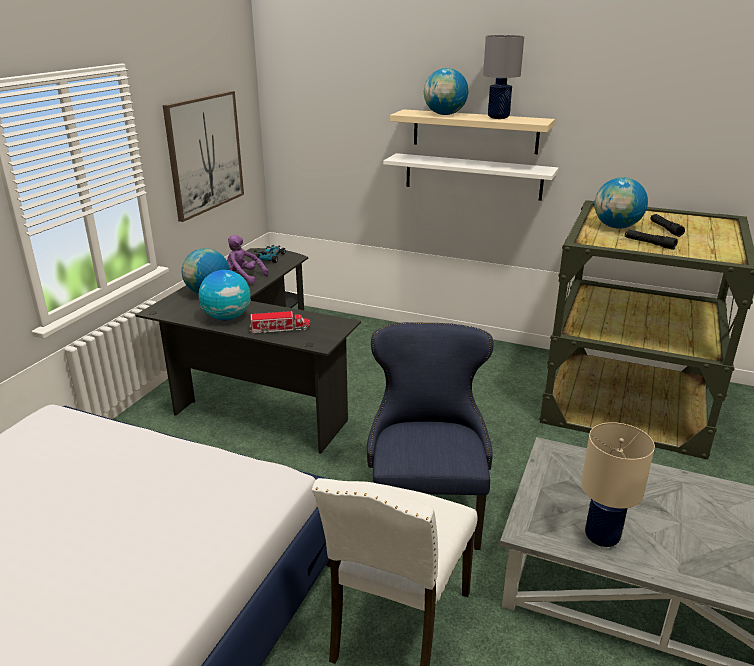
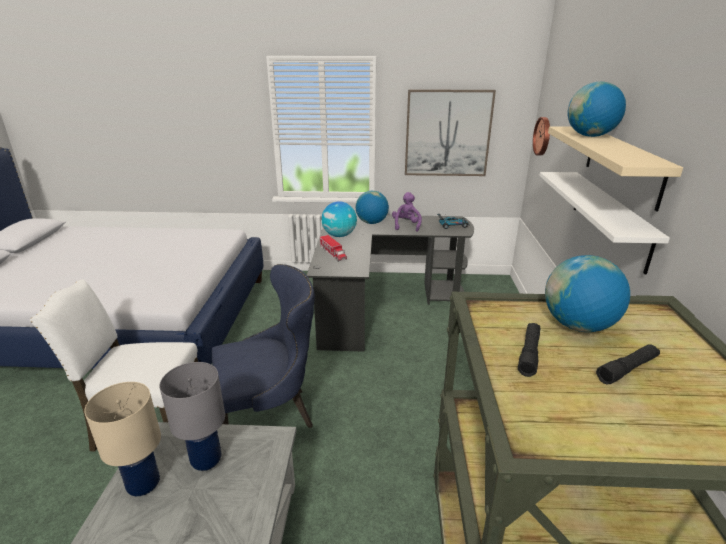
camera: 70 degrees right, 0 degrees up
grey table lamp [483,35,524,119] -> grey table lamp moved to [159,362,225,471]
none -> wall clock [533,117,550,155]

